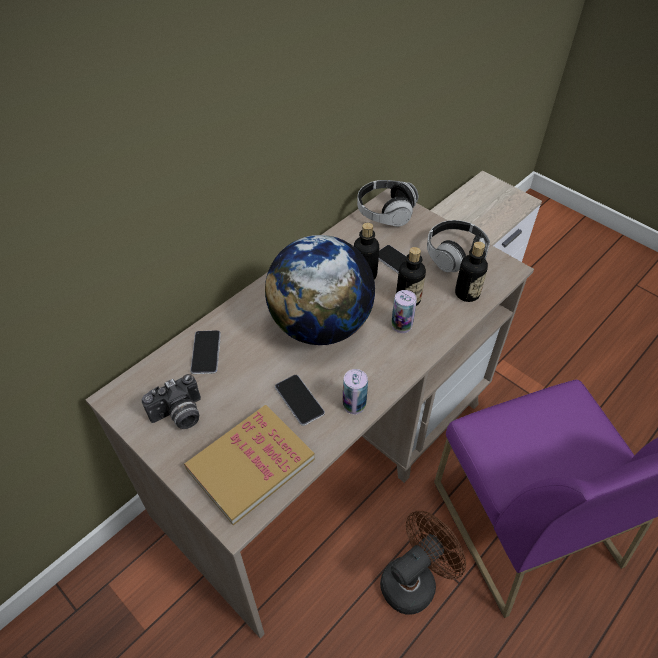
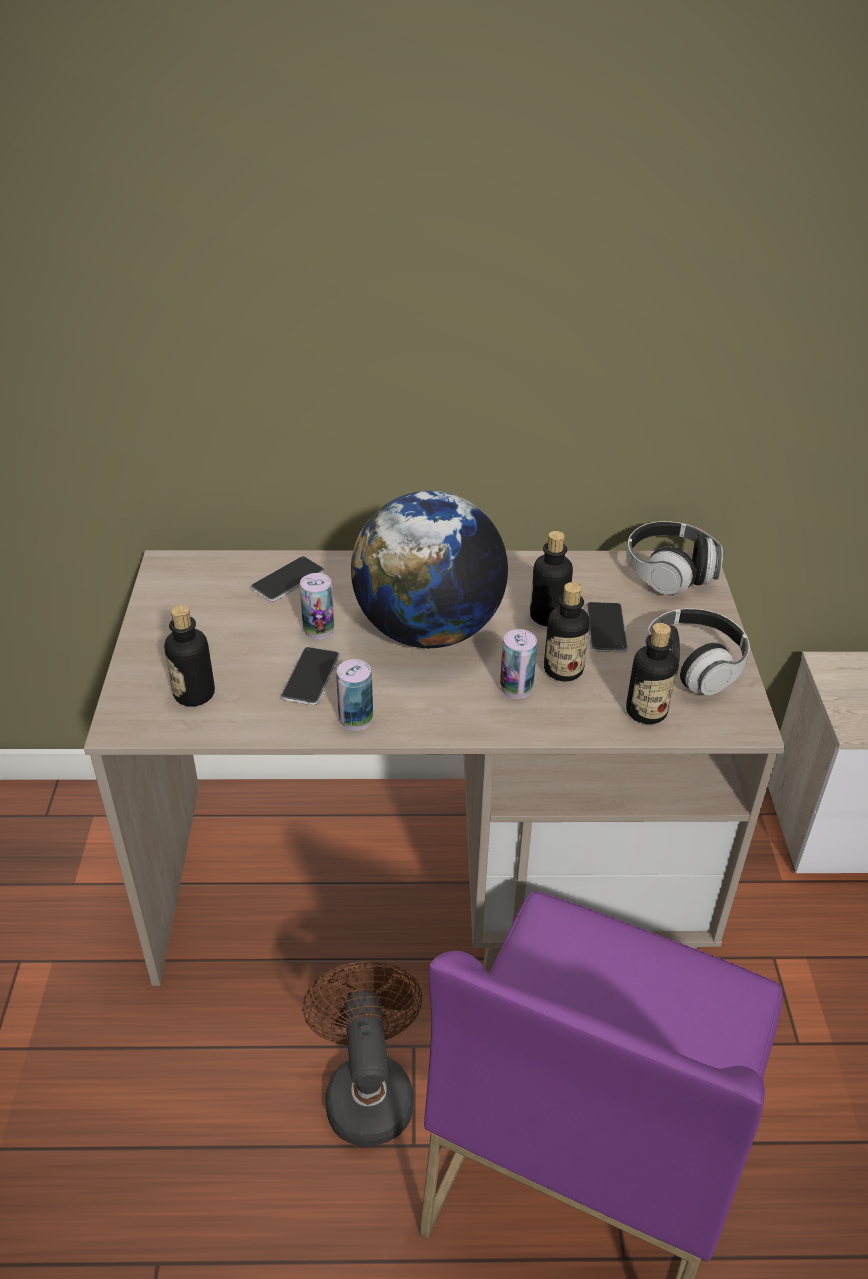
camera: 45 degrees right, 10 degrees down
camera [141,374,201,429] -> none
book [184,405,315,525] -> bottle [164,605,215,707]
brown fan [380,511,466,615] -> brown fan turned 105 degrees counterclockwise [302,961,422,1146]
none -> can [300,573,334,639]

